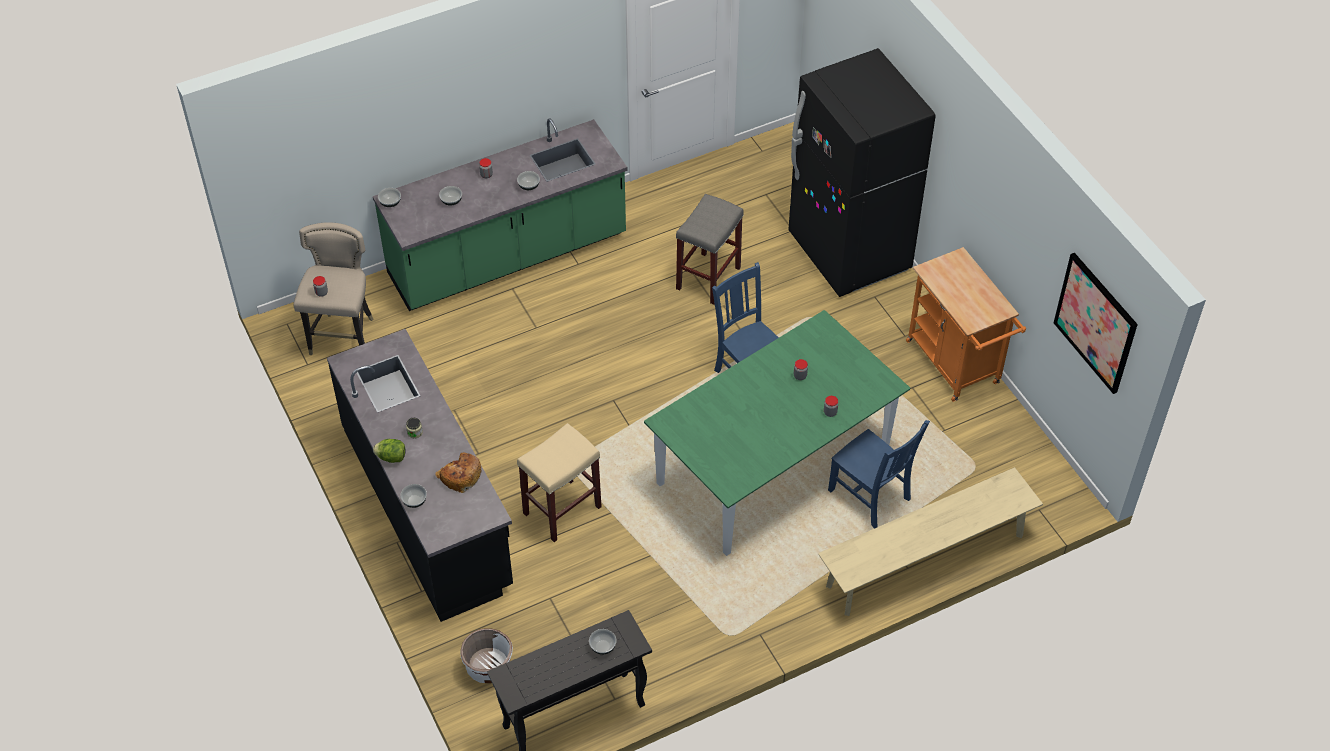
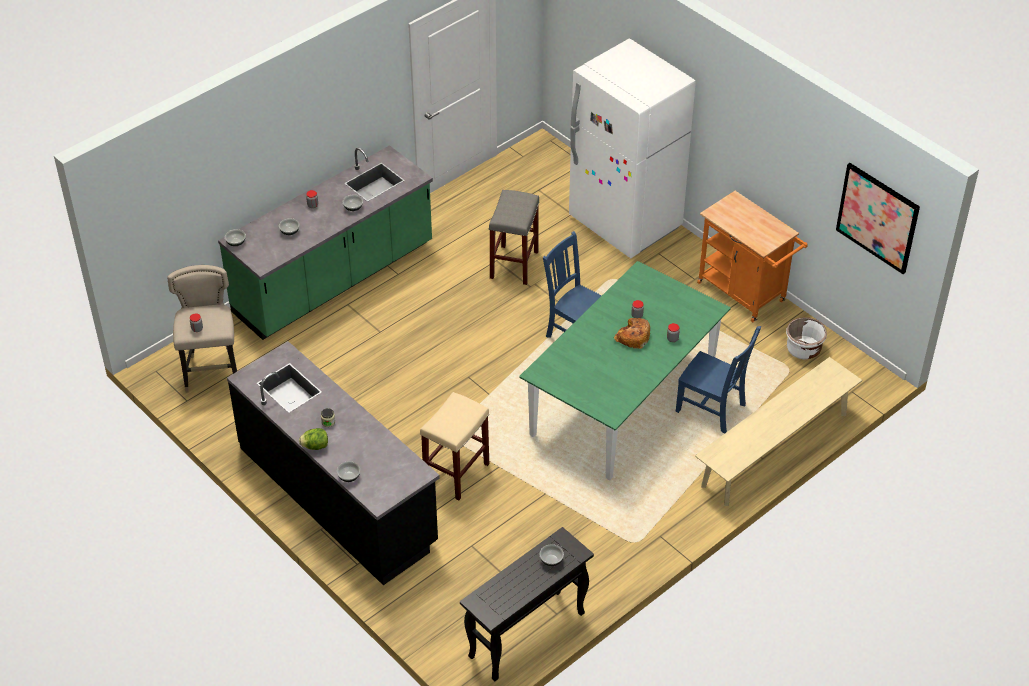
camera: 15 degrees left, 5 degrees down
bread [435,453,481,493] -> bread moved to [614,318,650,349]
white planter [460,628,513,683] -> white planter moved to [786,317,827,360]
black fridge [788,48,936,297] -> white fridge [569,39,696,258]

